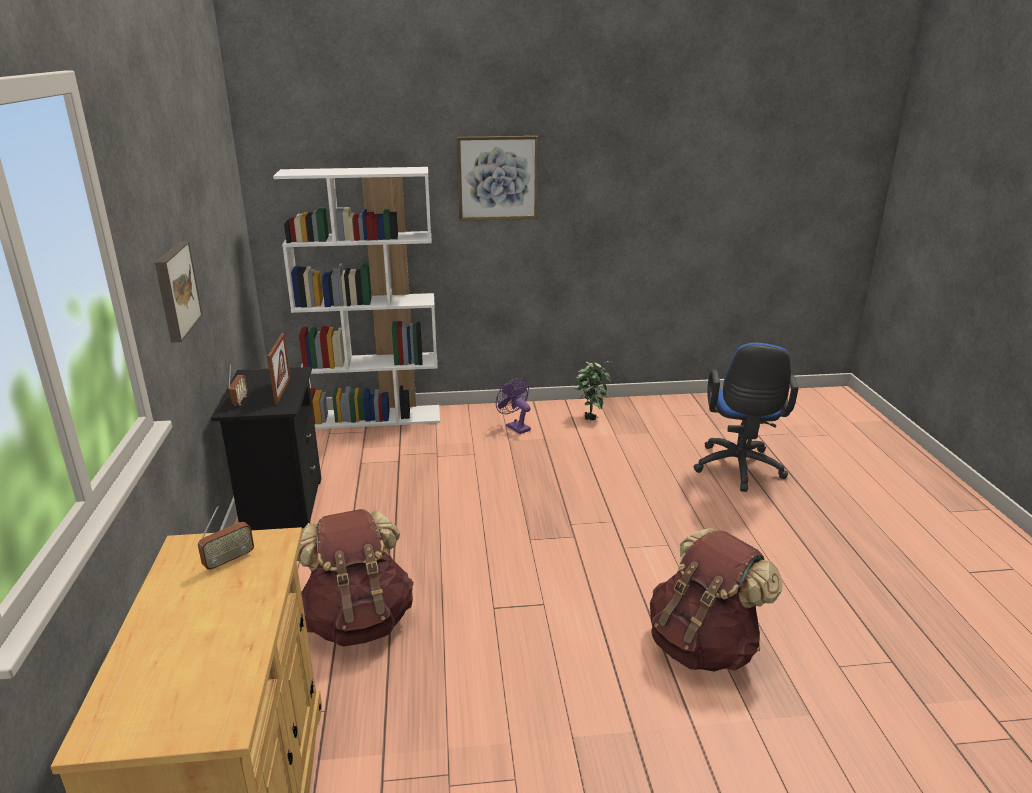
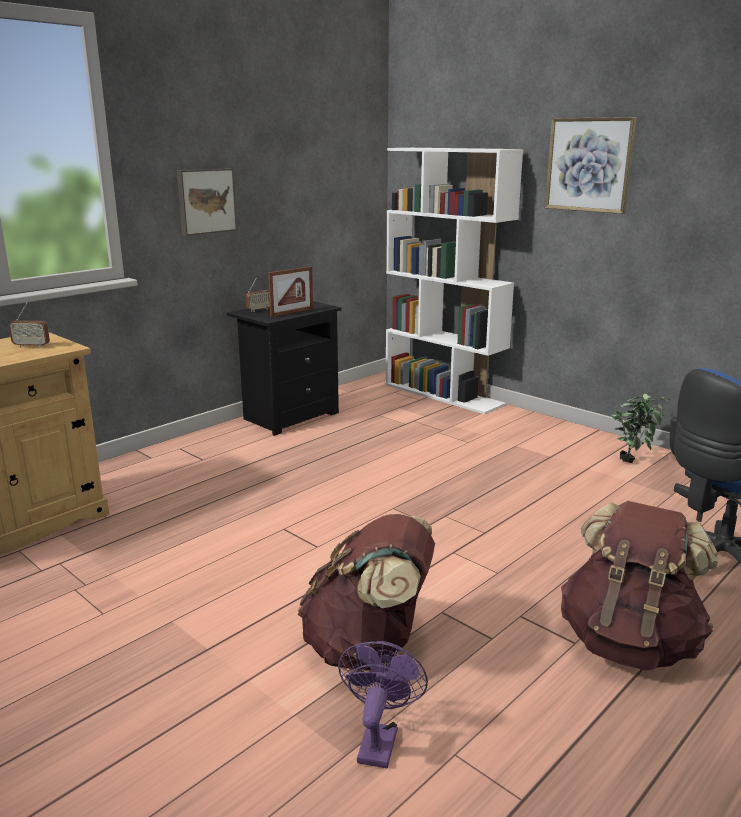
camera: 50 degrees right, 5 degrees down
brown backpack [296,509,414,647] -> brown backpack moved to [561,501,719,671]
purple fan [496,378,531,434] -> purple fan moved to [338,641,428,768]

